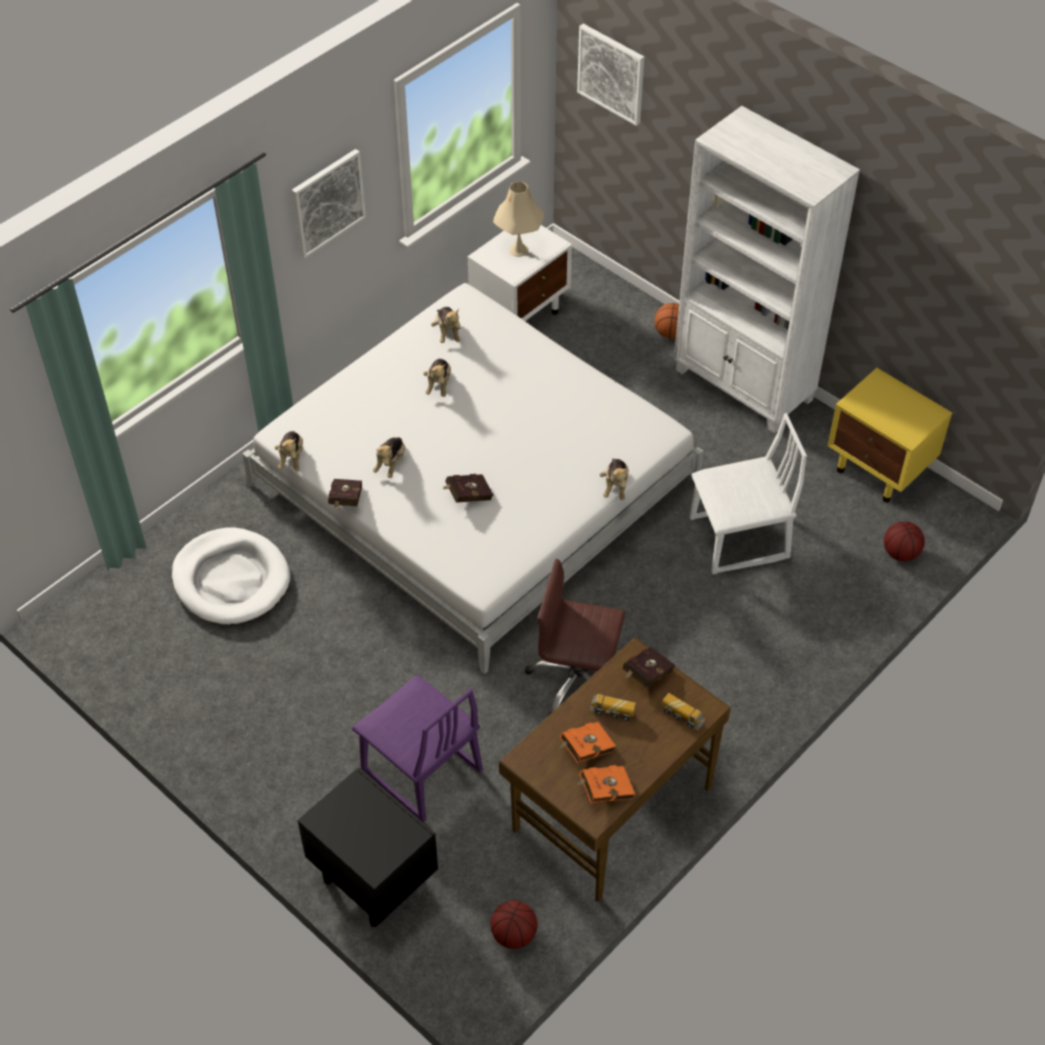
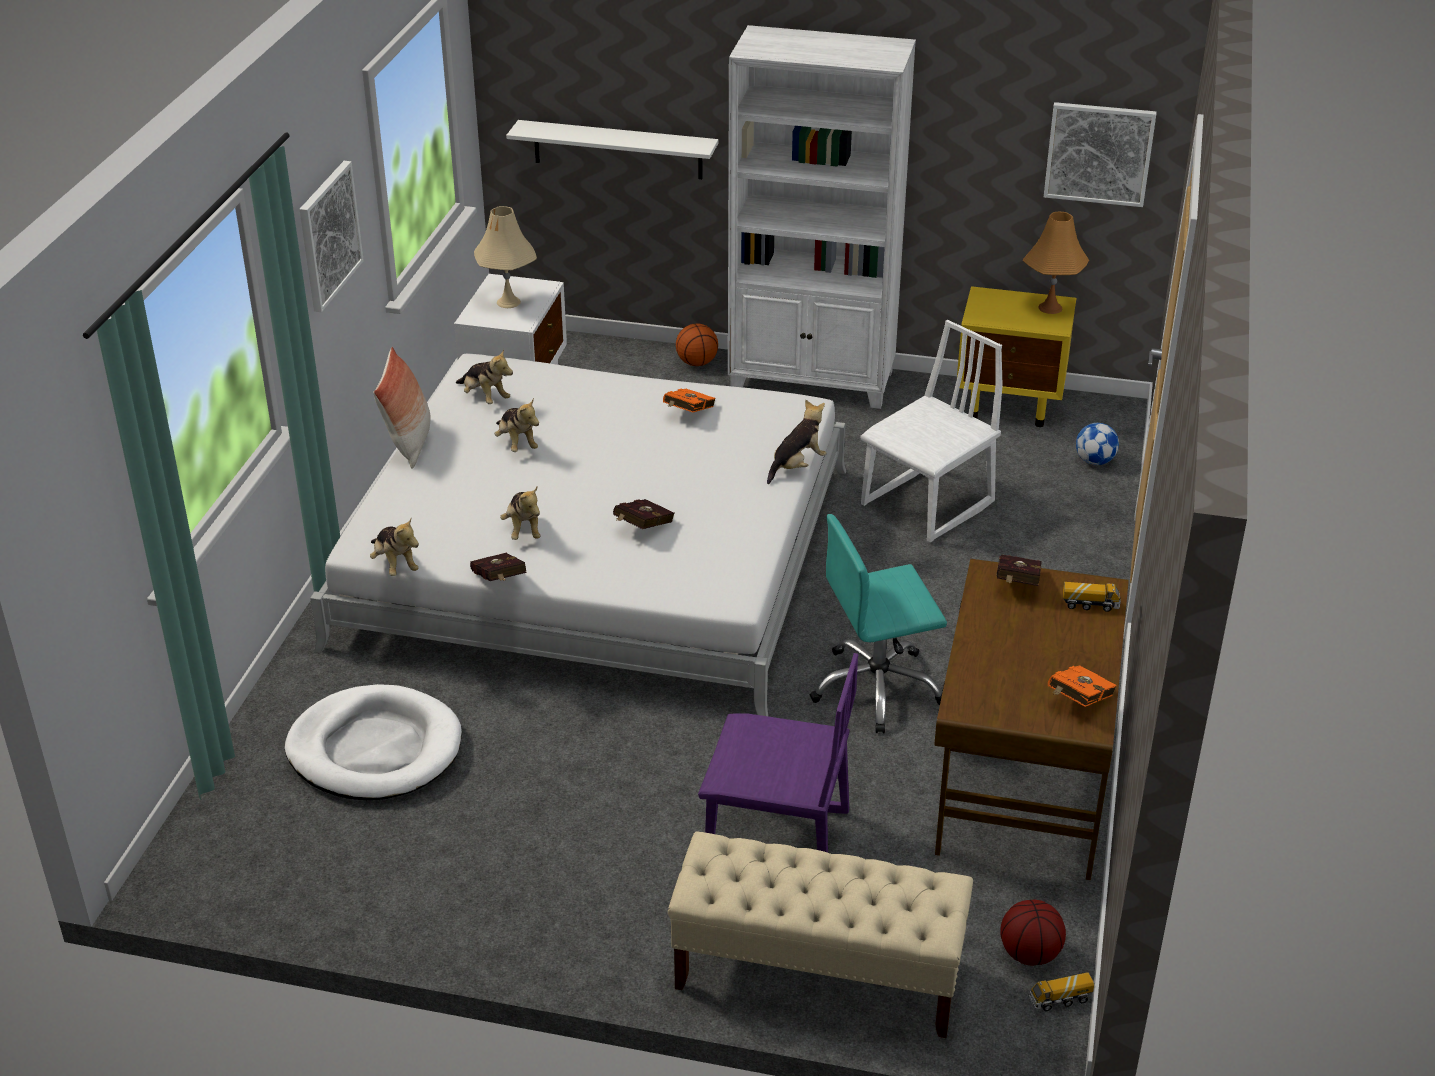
camera: 30 degrees left, 15 degrees down
black nightstand [297,767,438,927] -> beige bench [668,831,973,1038]
brown office chair [525,559,625,716] -> turquoise office chair [810,514,947,733]
orange book [558,722,616,763] -> orange book moved to [663,389,716,412]
picture [577,24,644,126] -> picture moved to [1044,102,1157,207]
toy truck [590,694,636,721] -> toy truck moved to [1029,972,1094,1011]
plush toy [600,459,629,500] -> plush toy turned 105 degrees counterclockwise [767,400,826,484]
basketball [884,521,925,561] -> football [1076,423,1119,465]
none -> pillow [373,347,431,469]
none -> white shelf [506,120,719,179]
none -> orange table lamp [1023,212,1089,314]

